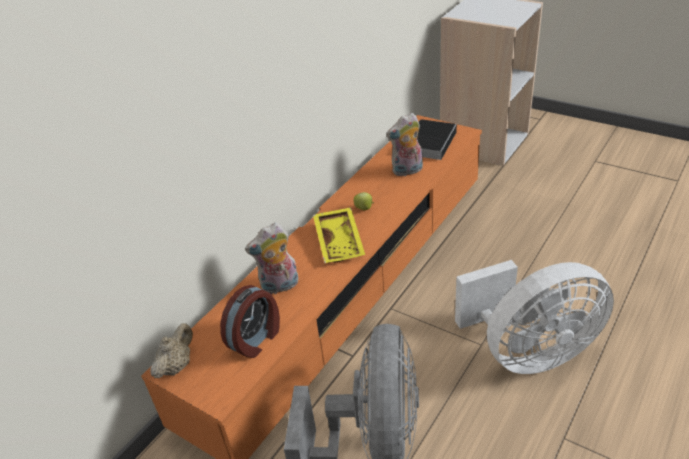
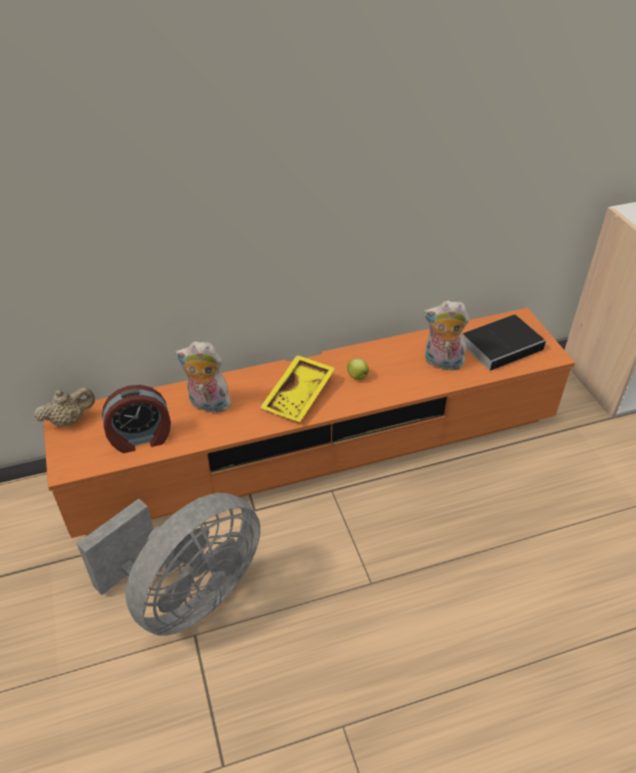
camera: 35 degrees right, 5 degrees up
white fan [455,260,614,374] -> none

